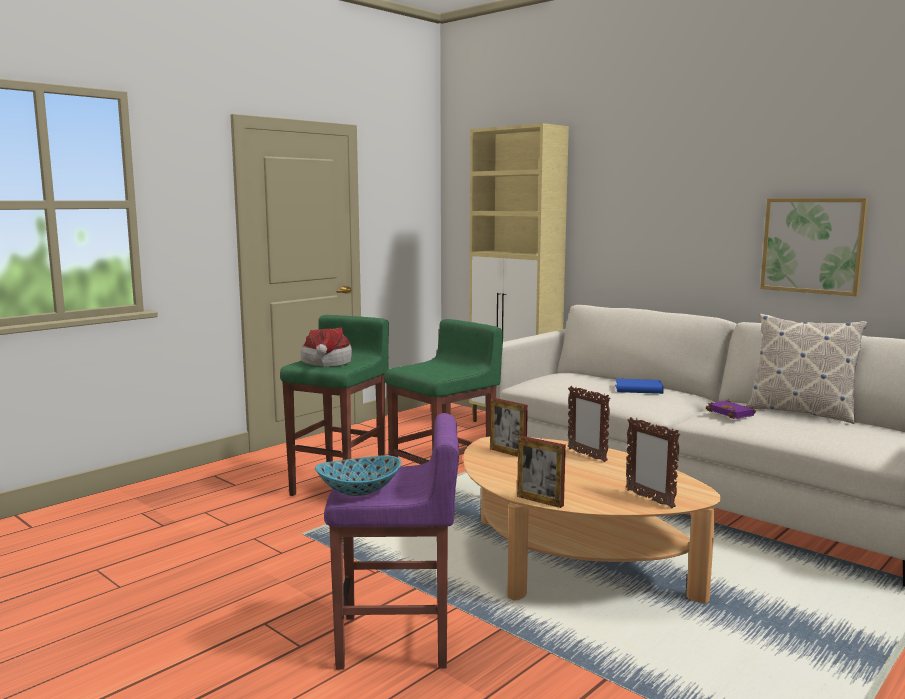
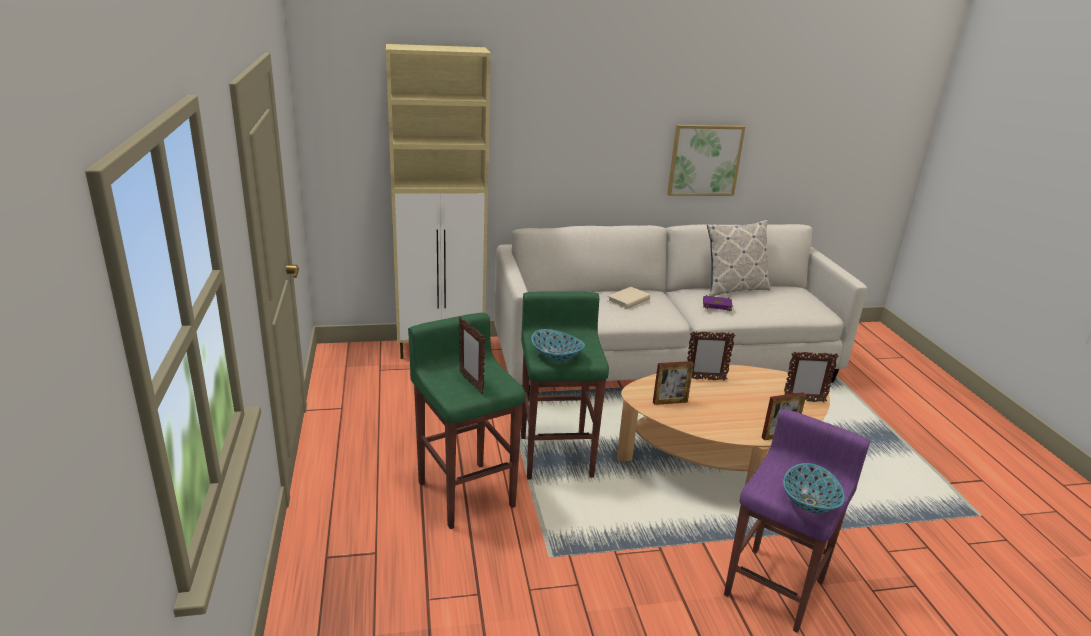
camera: 55 degrees left, 15 degrees up
hat [300,328,352,367] -> picture frame [459,316,485,394]
blue book [615,379,664,394] -> beige book [607,287,650,309]
none -> bowl [531,329,585,361]

